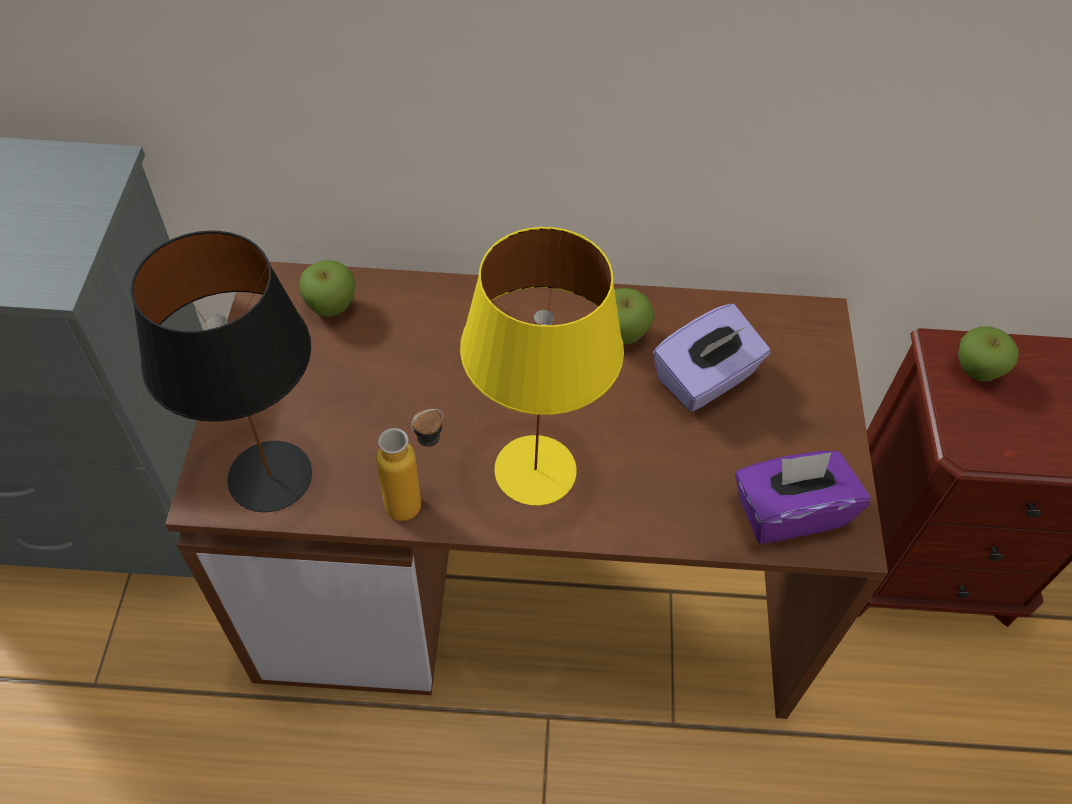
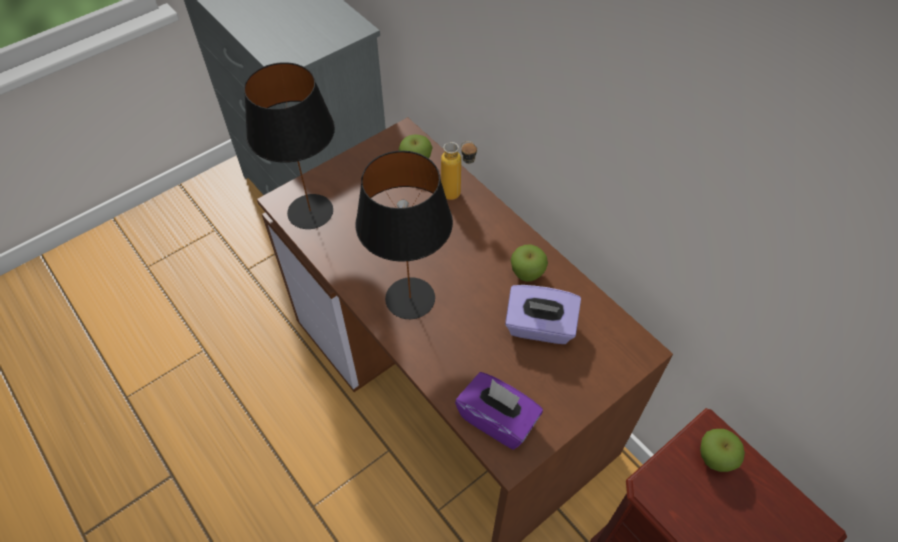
camera: 50 degrees right, 0 degrees up
bottle [376,409,443,521] -> bottle moved to [441,141,478,200]
yellow table lamp [460,227,624,506] -> black table lamp [355,151,453,319]

